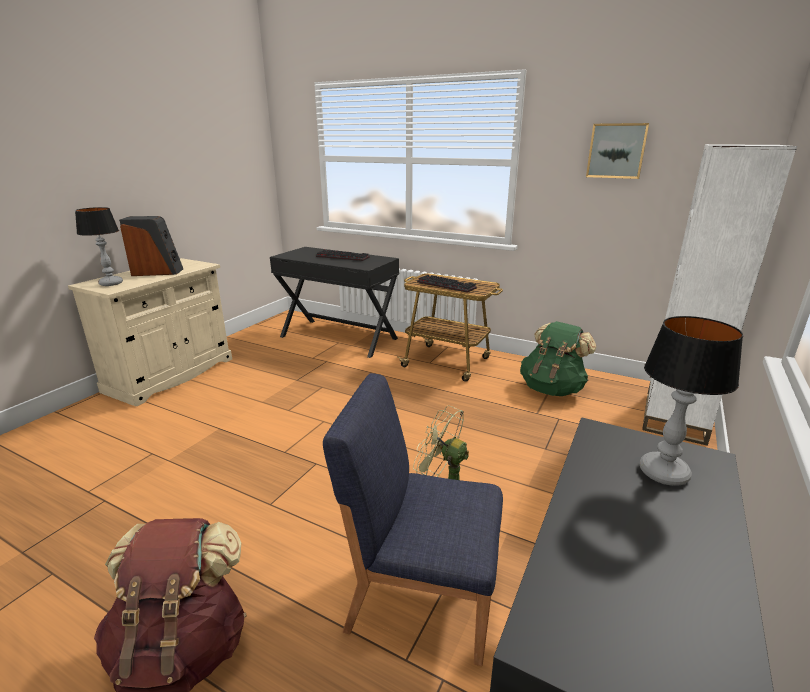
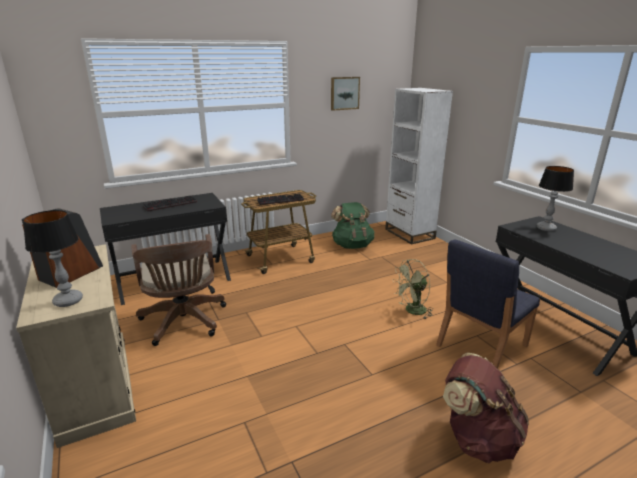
camera: 55 degrees left, 0 degrees up
none -> brown office chair [131,234,226,346]

